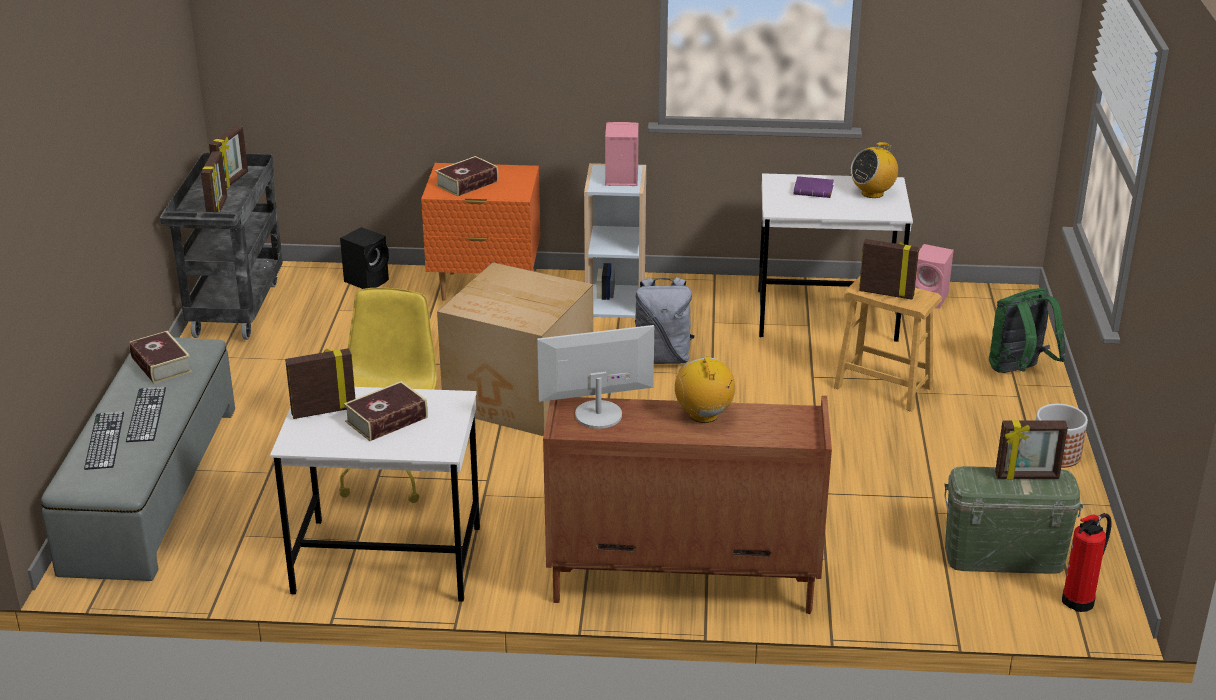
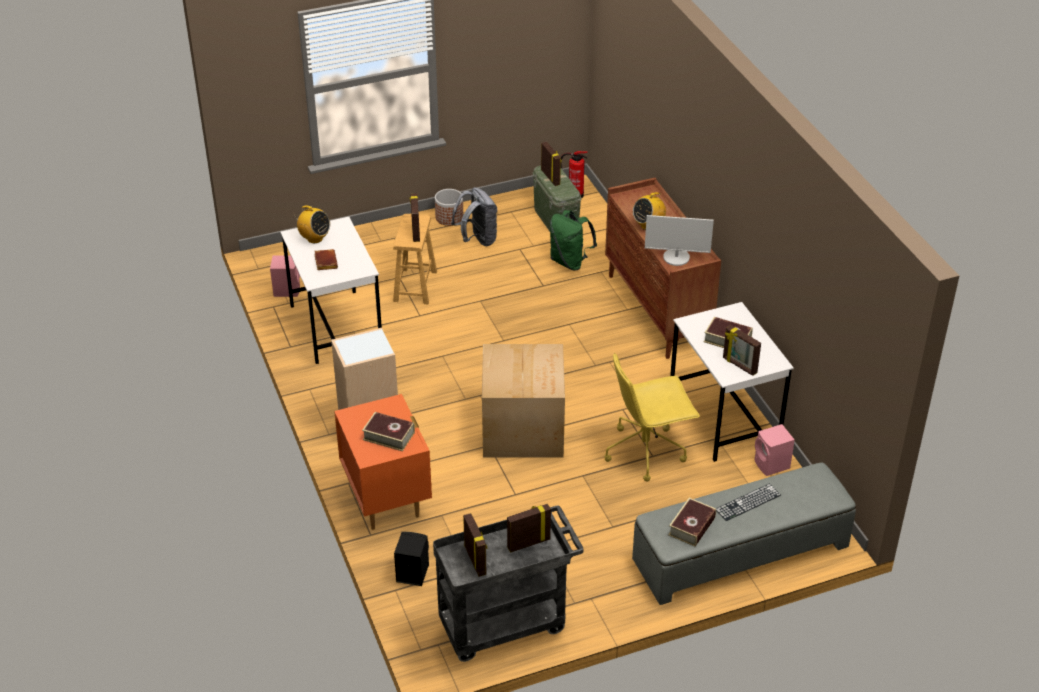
camera: 115 degrees left, 10 degrees up
keyboard [84,411,124,470] -> none
picture frame [209,125,248,189] -> picture frame turned 75 degrees clockwise [463,513,487,577]
monitor [537,325,654,429] -> monitor turned 45 degrees counterclockwise [645,215,714,266]
pink speaker [605,122,639,186] -> pink speaker moved to [755,424,795,476]
grey backpack [635,277,695,364] -> grey backpack moved to [451,187,498,246]
purple book [794,176,834,198] -> brown book [314,249,338,270]
green backpack [989,288,1066,373] -> green backpack moved to [550,210,597,270]

